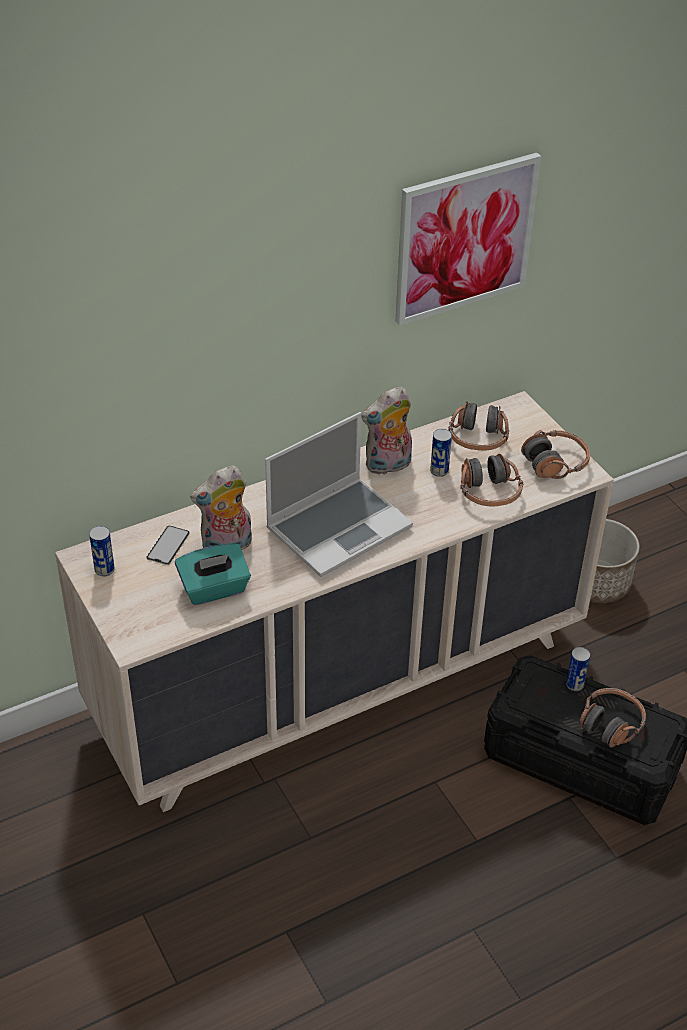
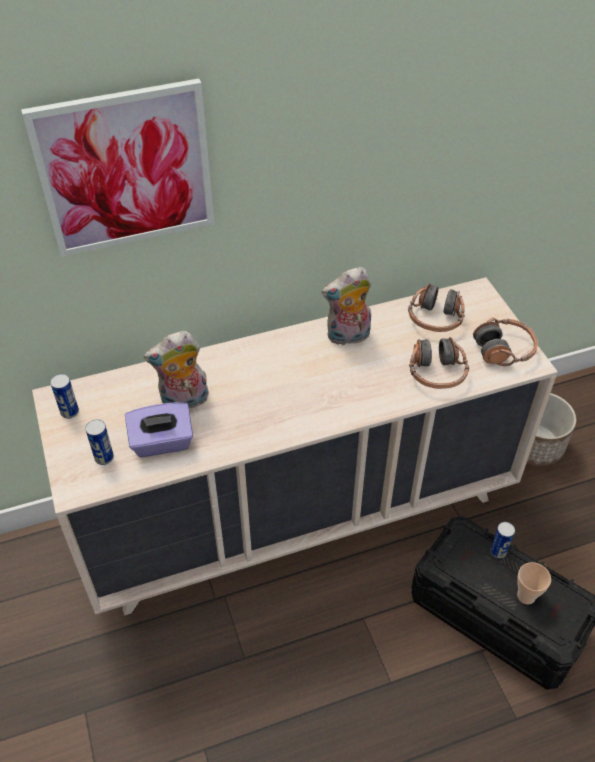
camera: 10 degrees right, 5 degrees up
phone [147,526,190,565] -> none
turquoise tissue box [175,543,251,605] -> purple tissue box [125,402,193,457]
laptop [265,412,413,577] -> none
picture [396,153,541,326] -> picture moved to [21,78,214,257]
can [430,429,452,477] -> can moved to [85,420,114,465]
headphones [580,688,646,748] -> cup [517,562,551,604]

